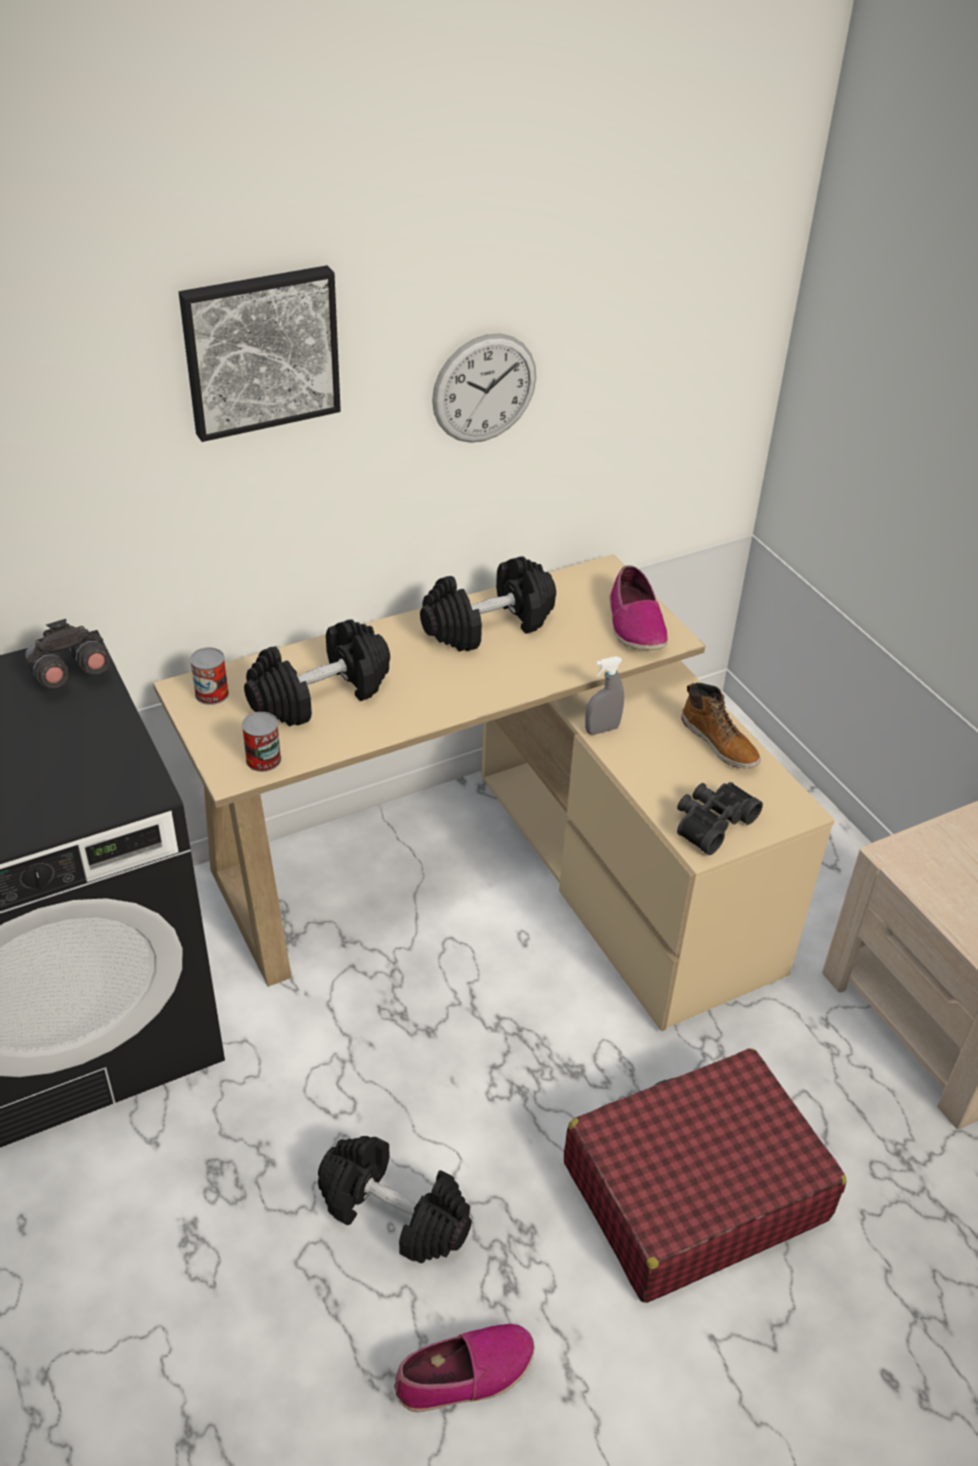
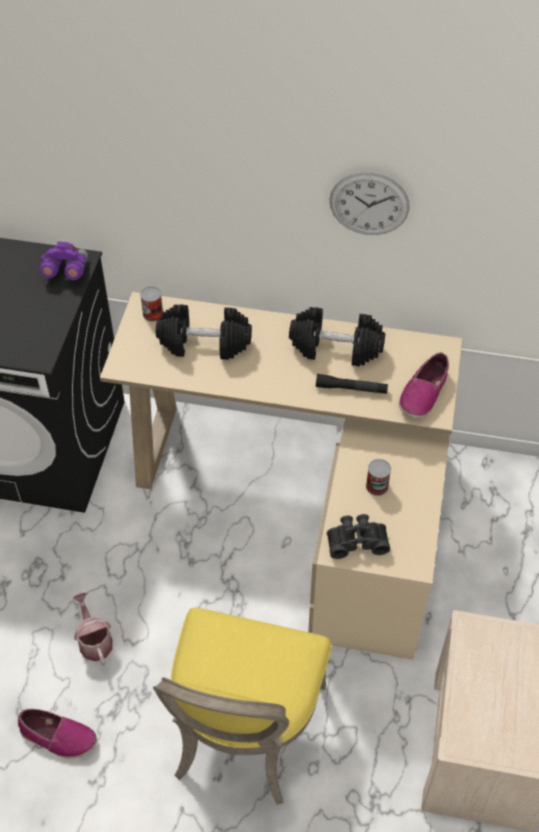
camera: 40 degrees right, 10 degrees up
grey binoculars [25,619,110,688] -> purple binoculars [40,242,88,280]
picture [179,265,341,442] -> none
can [242,712,281,772] -> can moved to [366,459,391,496]
black dumbbell [318,1136,472,1263] -> watering can [72,593,113,666]
red suitcase [564,1048,847,1303] -> yellow chair [153,608,332,805]
grey spray bottle [585,656,624,735] -> none
boot [681,683,760,768] -> none
none -> black flashlight [316,374,388,394]

